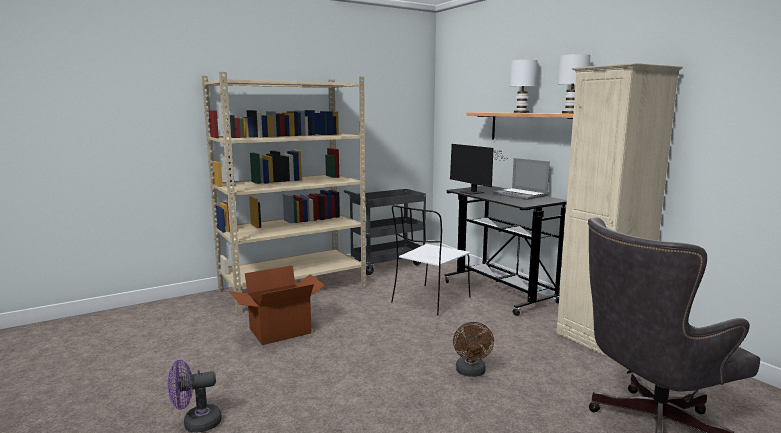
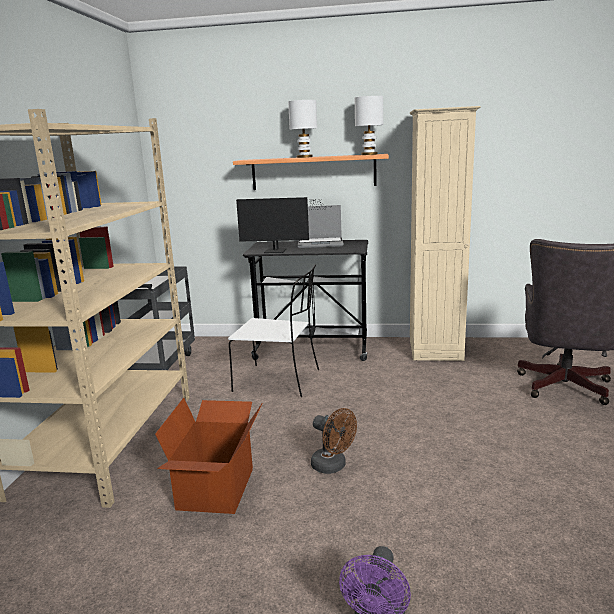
camera: 50 degrees left, 5 degrees up
white chair [391,205,471,315] -> white chair turned 60 degrees counterclockwise [228,264,319,397]
brown fan [453,322,494,377] -> brown fan moved to [311,408,357,474]

